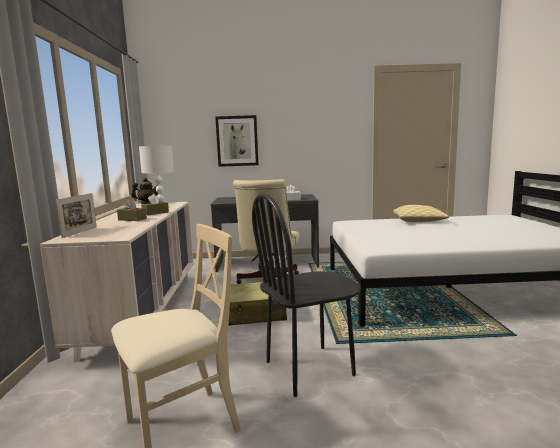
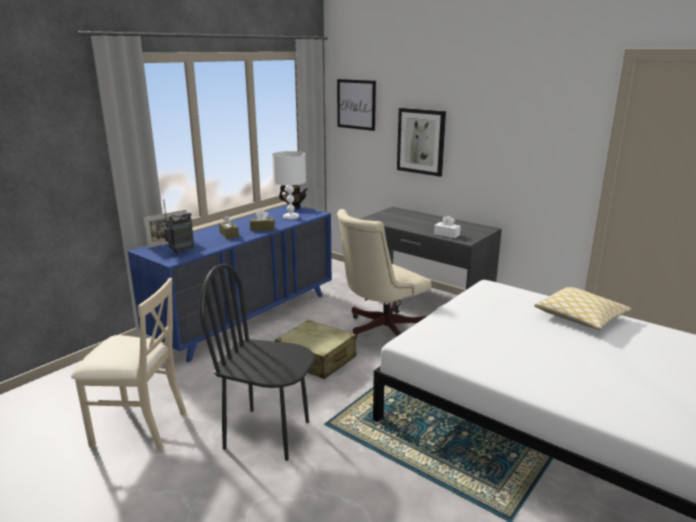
camera: 40 degrees right, 10 degrees up
beige dresser [40,202,194,362] -> blue dresser [128,205,332,362]
none -> radio [163,199,195,254]
none -> picture [337,79,376,131]

